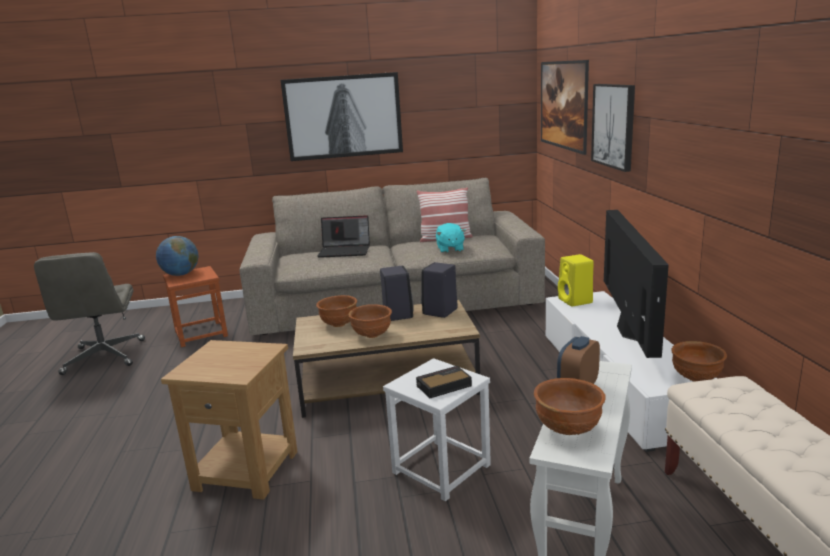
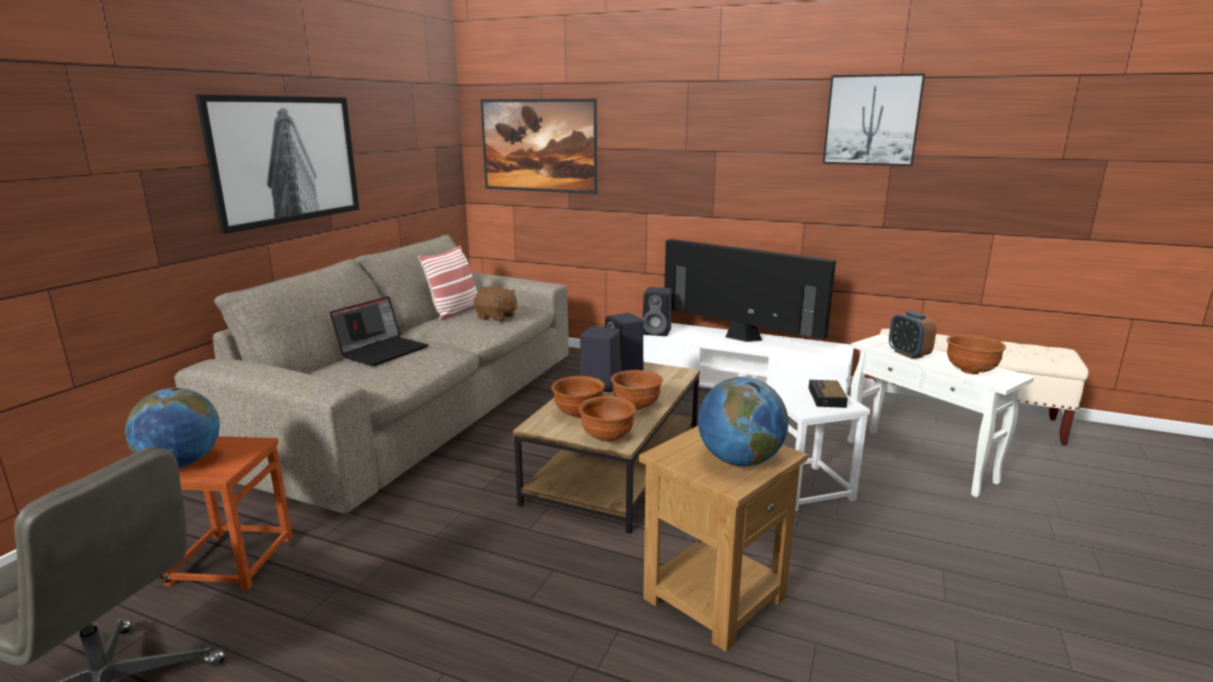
camera: 60 degrees left, 0 degrees up
turquoise plush toy [436,223,466,253] -> brown plush toy [474,286,517,322]
yellow speaker [558,254,594,307] -> black speaker [642,287,672,336]
picture [591,84,635,172] -> picture moved to [823,73,925,166]
brown bowl [671,341,727,382] -> brown bowl moved to [579,396,636,442]
none -> globe [698,377,788,466]

